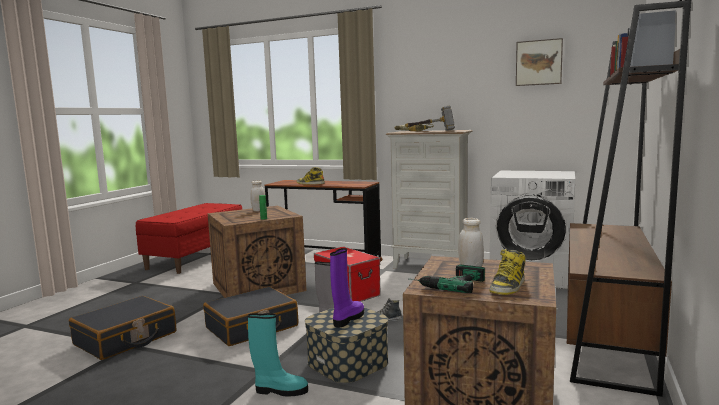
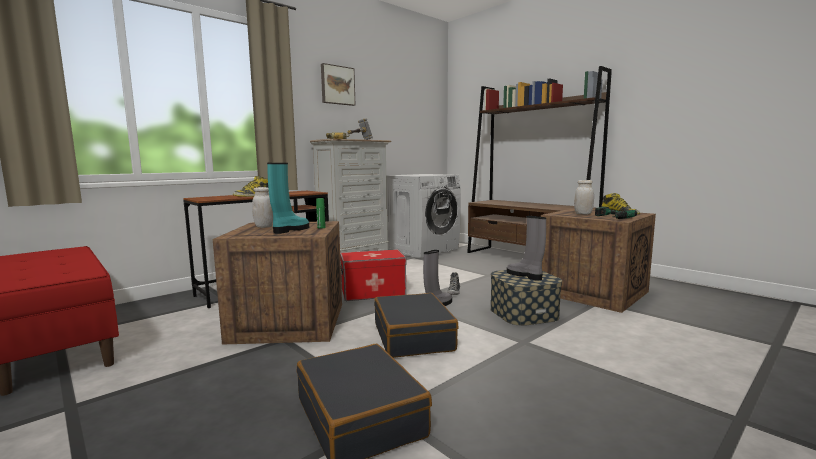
camera: 65 degrees left, 0 degrees up
turquoise boot [248,313,308,397] -> turquoise boot moved to [267,163,309,234]
purple boot [330,248,364,328] -> grey boot [507,216,546,281]
picture [516,38,563,86] -> picture moved to [321,63,355,106]

